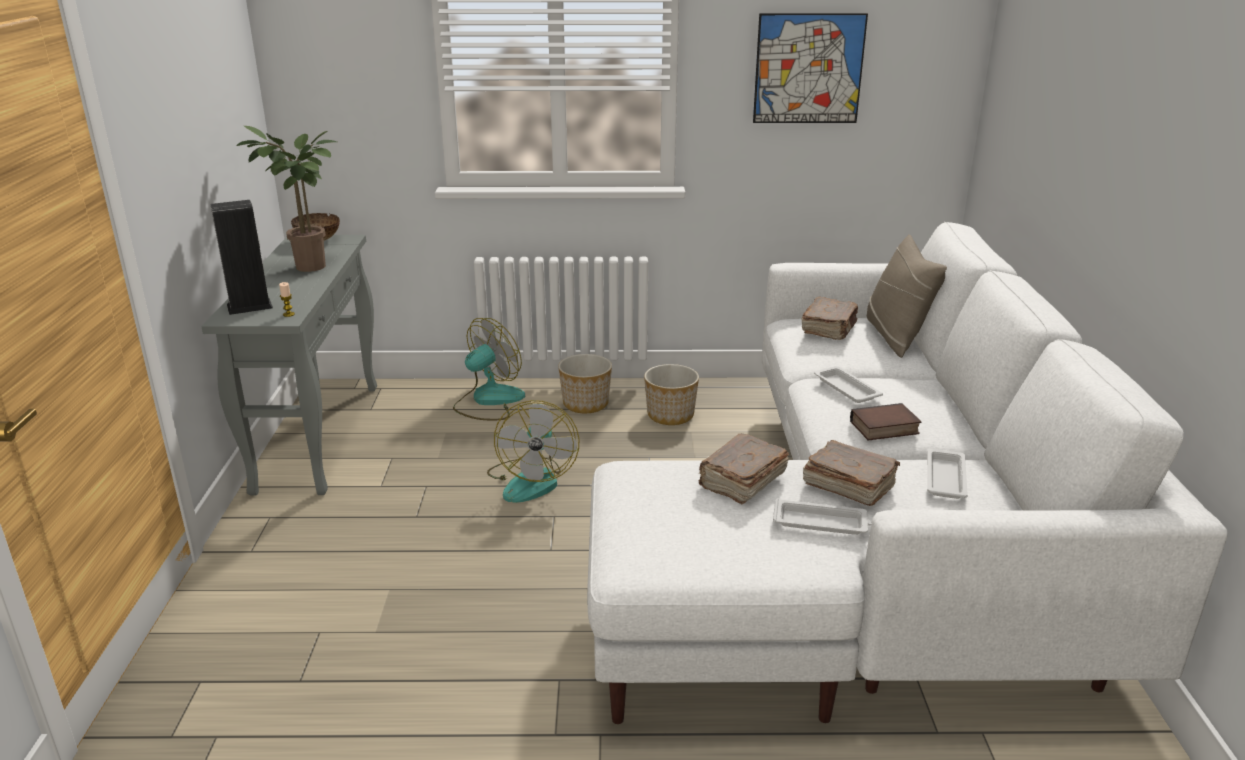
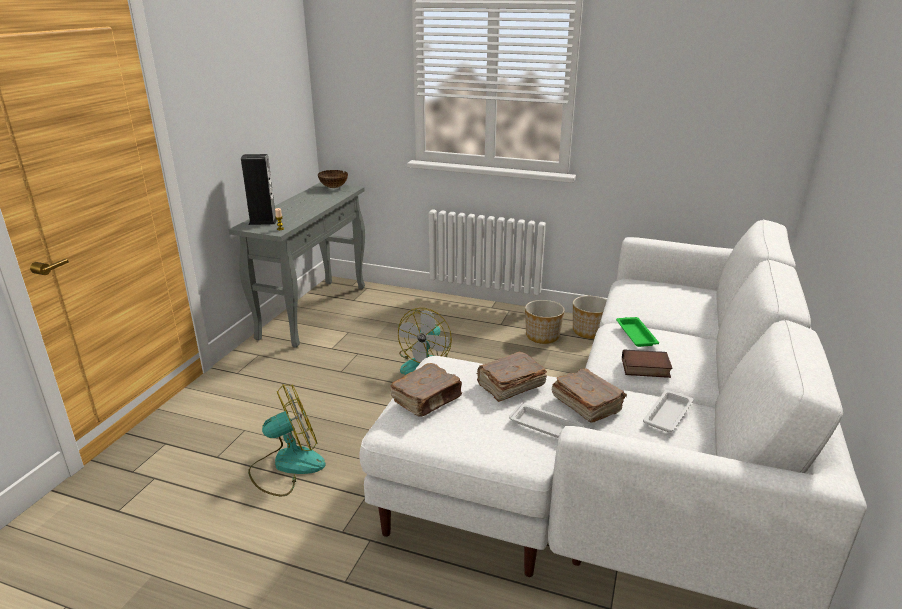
camera: 20 degrees right, 0 degrees up
potted plant [236,126,337,272] -> none
fan [453,318,525,421] -> fan moved to [248,384,326,496]
planter [558,354,612,413] -> planter moved to [573,296,607,339]
picture [753,13,868,123] -> none
brown book [802,297,858,340] -> brown book moved to [390,363,462,417]
white tray [814,366,883,403] -> green tray [616,317,659,347]
beige pillow [867,234,947,358] -> none

